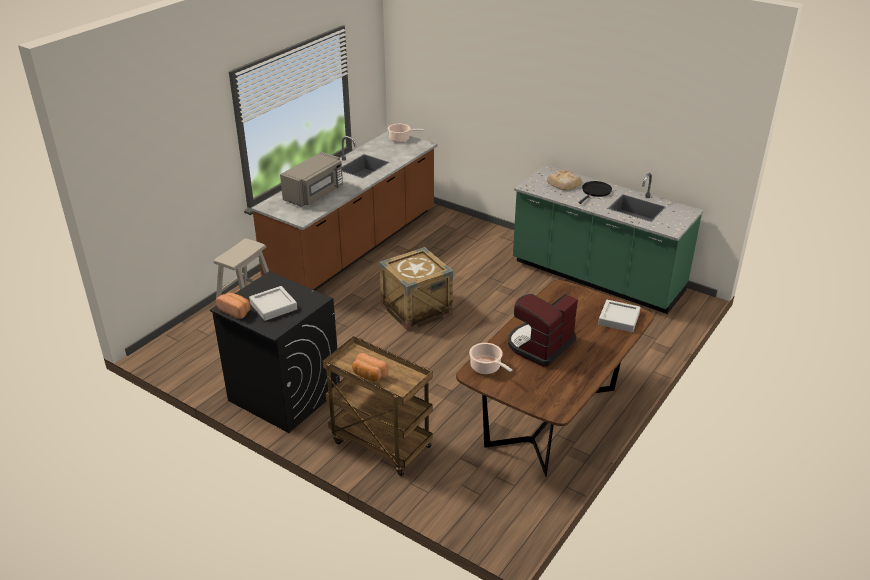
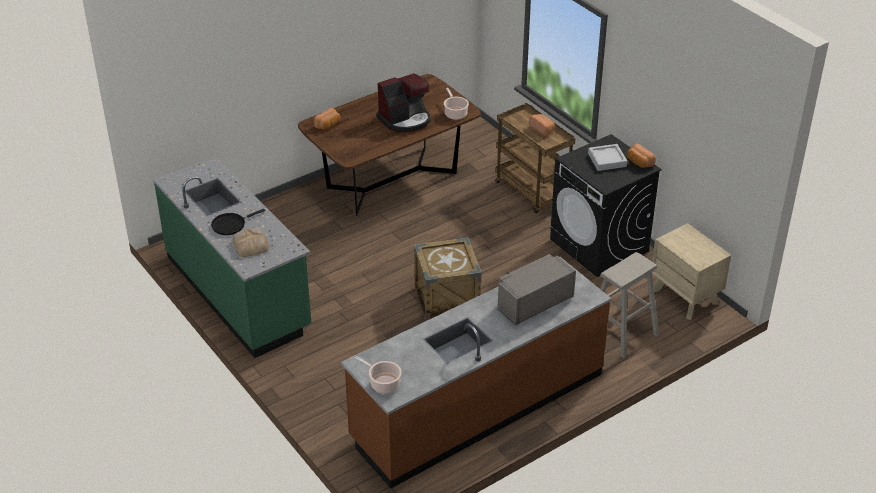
camera: 160 degrees left, 5 degrees up
grey tray [598,300,641,332] -> bread [314,107,340,130]
none -> beige nightstand [652,223,731,320]

